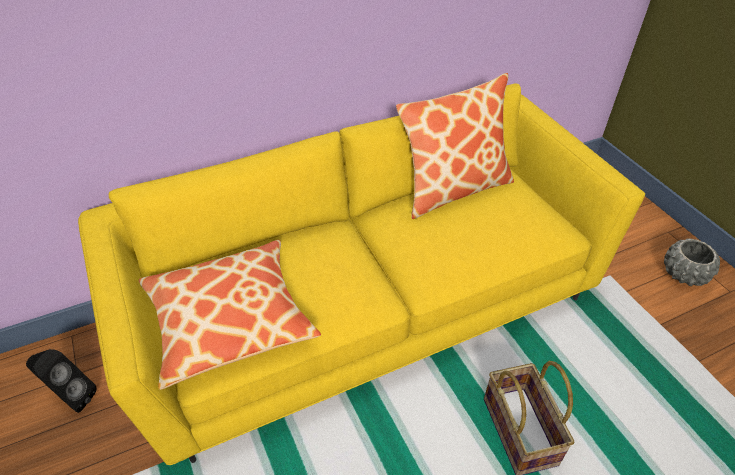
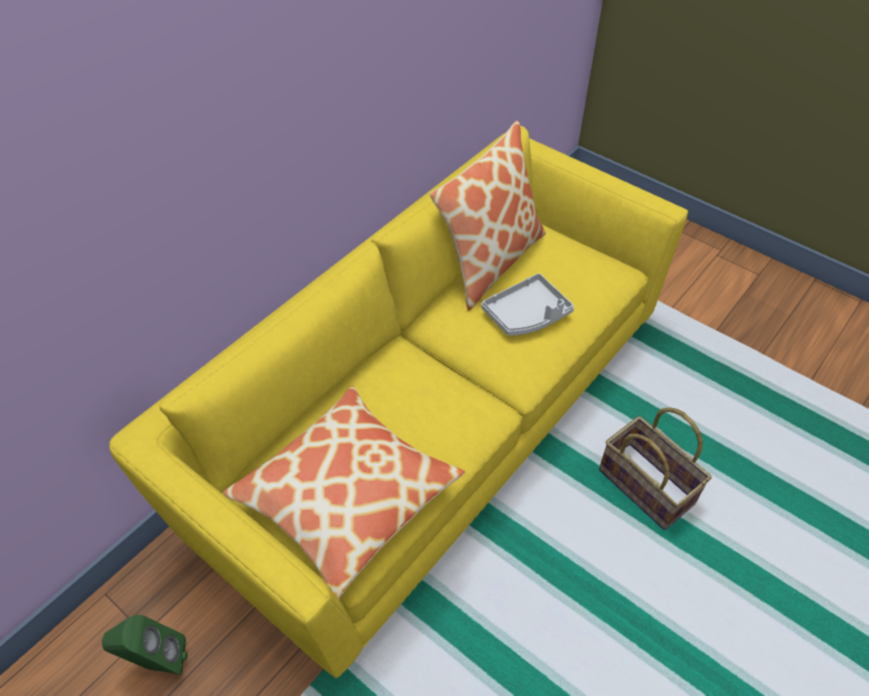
camera: 25 degrees left, 5 degrees up
black speaker [26,349,96,413] -> green speaker [102,615,187,675]
grey planter [664,238,720,286] -> none
none -> grey tray [481,273,574,336]

